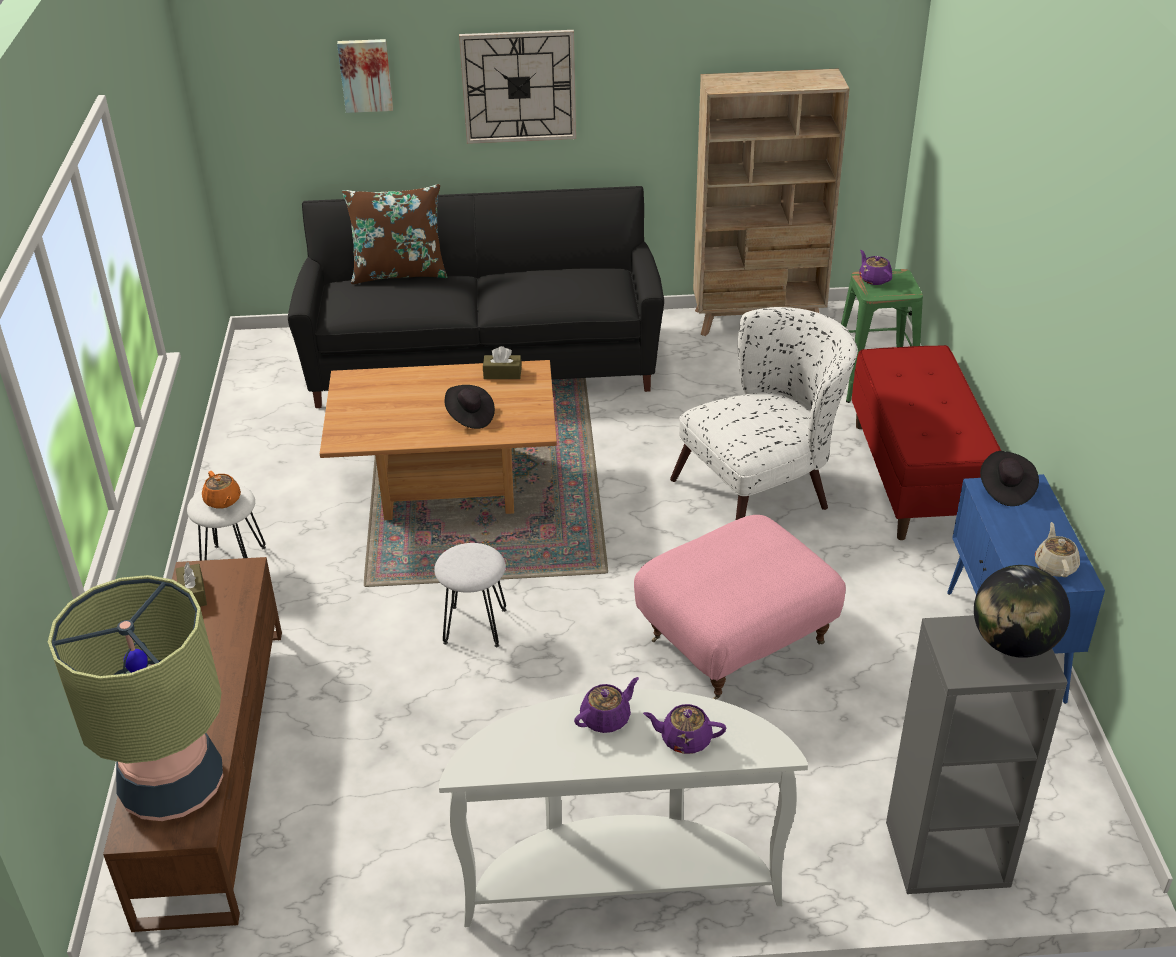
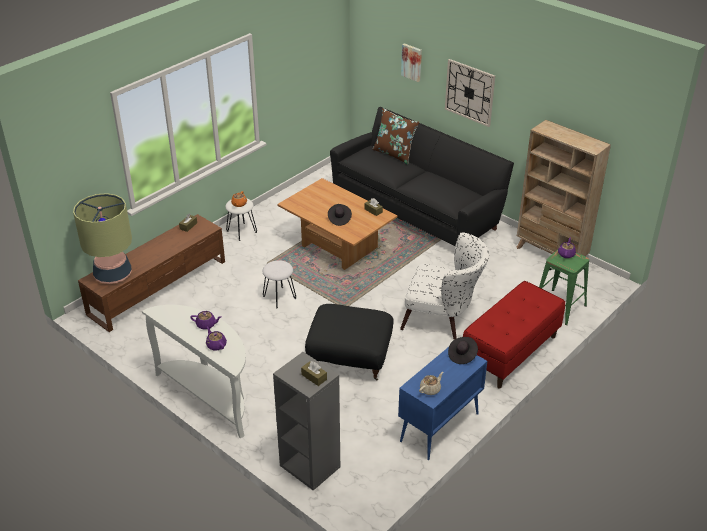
camera: 45 degrees right, 0 degrees up
pink ottoman [634,515,846,700] -> black ottoman [305,304,394,380]
globe [974,565,1070,658] -> brown tissue box [301,361,327,386]

